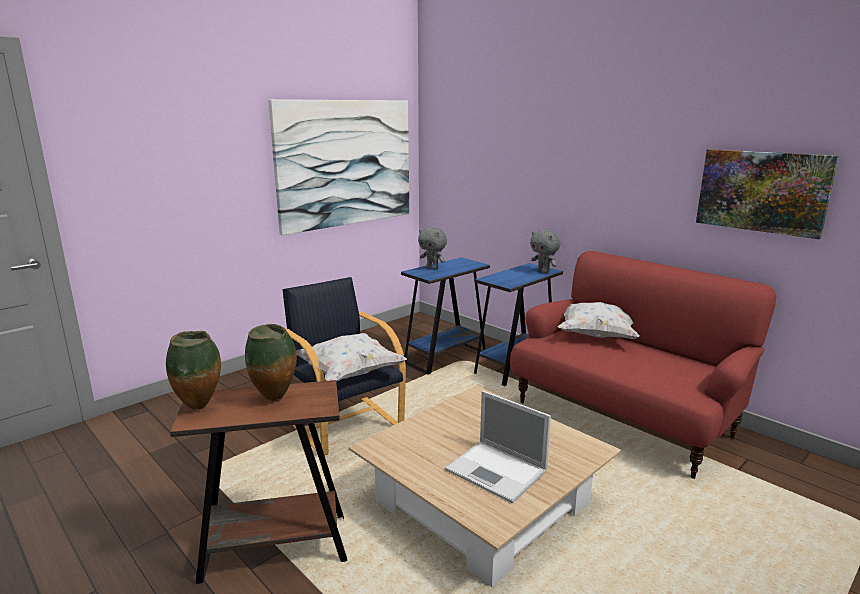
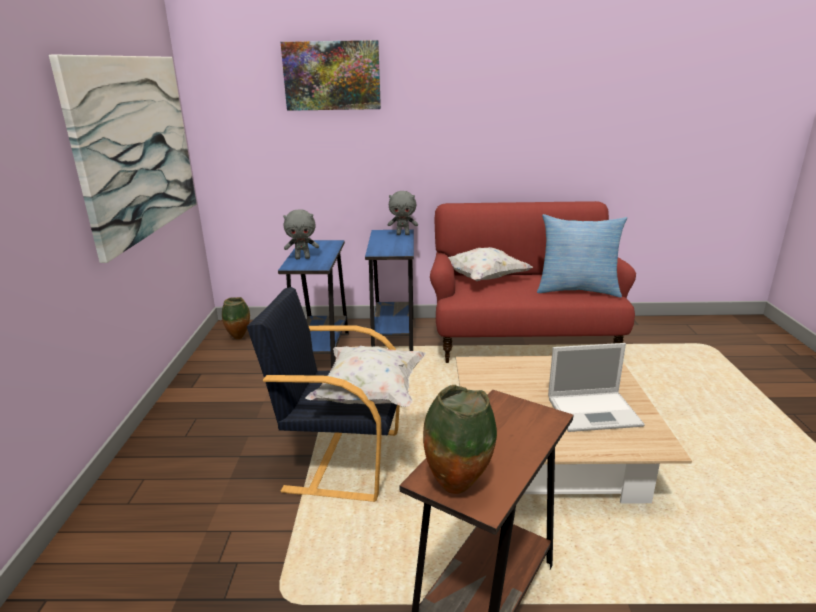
camera: 45 degrees left, 5 degrees up
vase [245,324,297,401] -> vase moved to [222,297,250,339]
picture [696,149,839,239] -> picture moved to [281,40,381,111]
none -> pillow [537,214,627,298]

